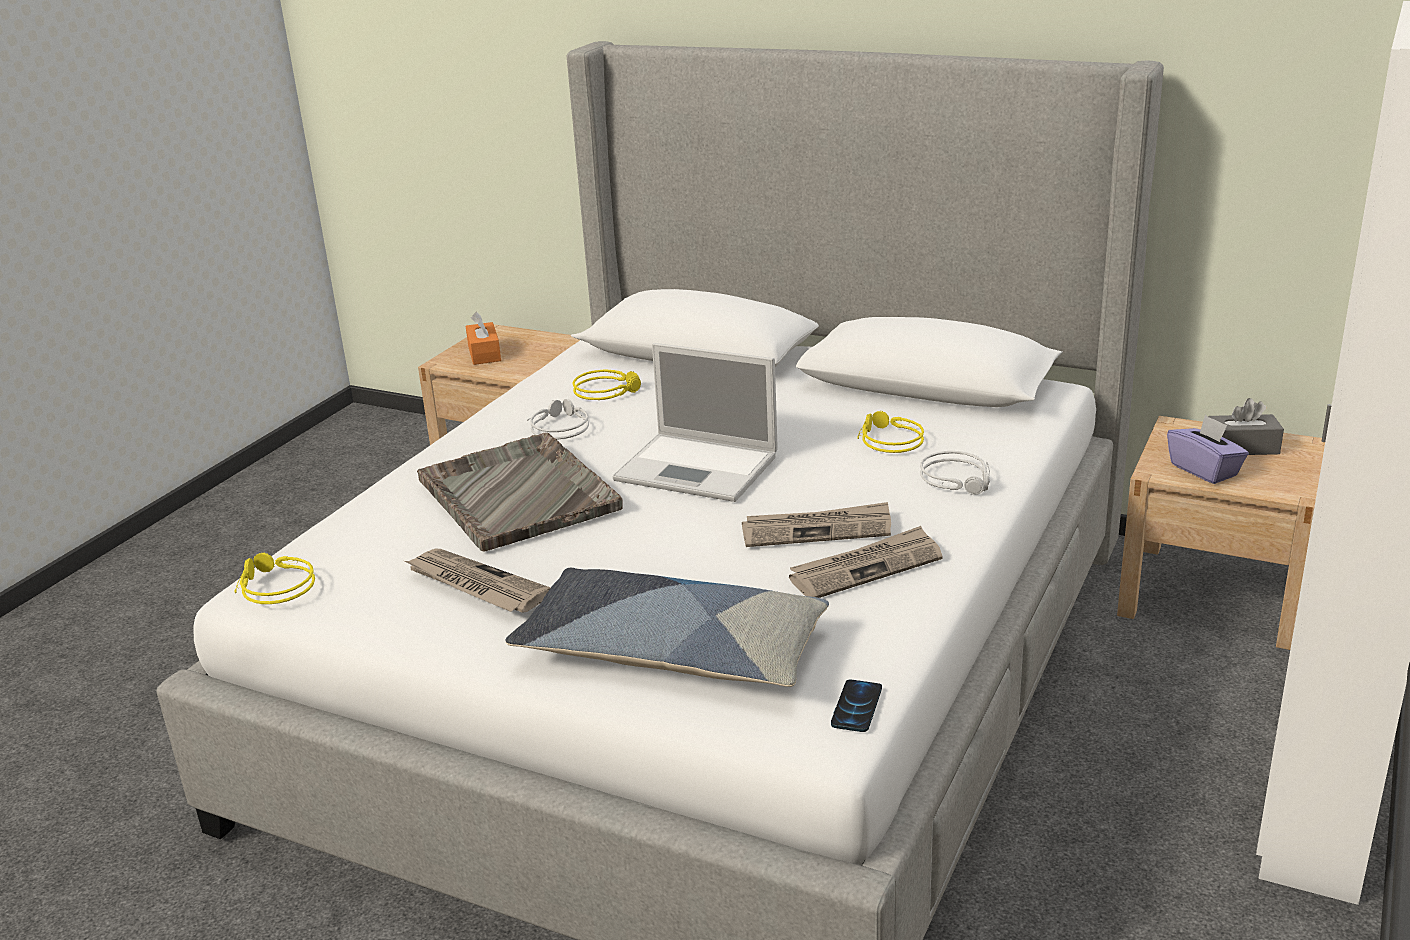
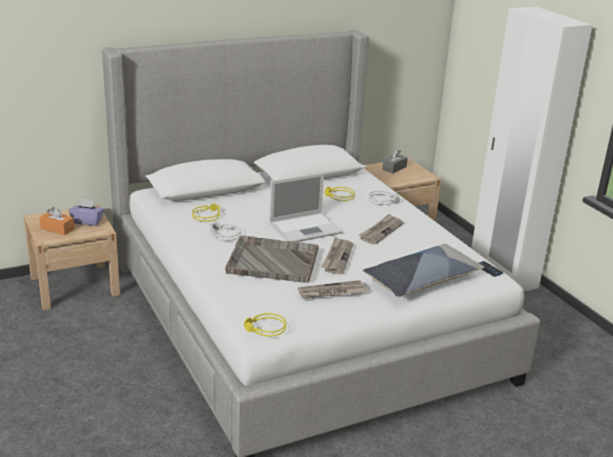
camera: 55 degrees left, 0 degrees up
newspaper [789,526,943,598] -> newspaper moved to [321,237,353,274]
purple tissue box [1167,415,1249,484] -> purple tissue box moved to [69,198,104,226]

